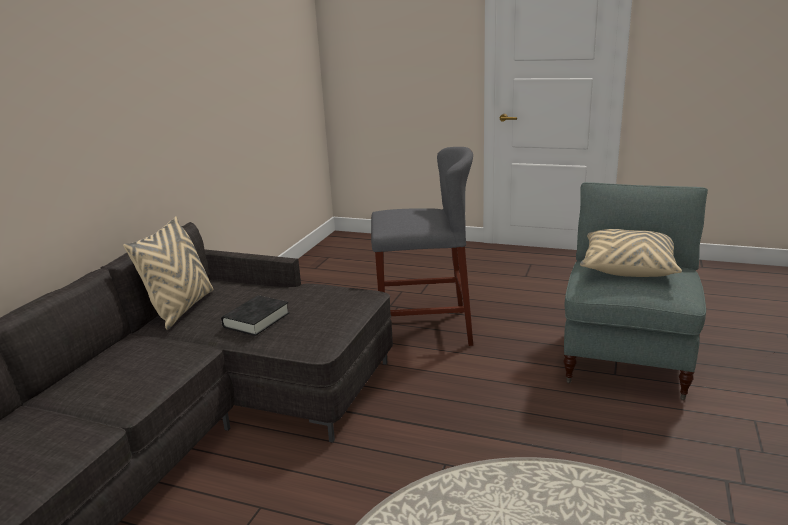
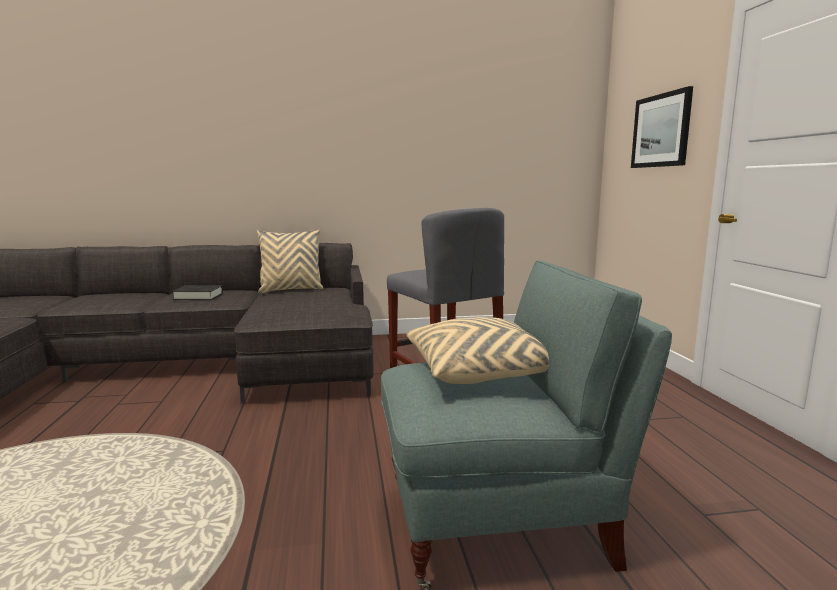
camera: 60 degrees right, 10 degrees down
black book [221,295,290,336] -> black book moved to [172,285,223,300]
none -> picture [631,86,693,168]

